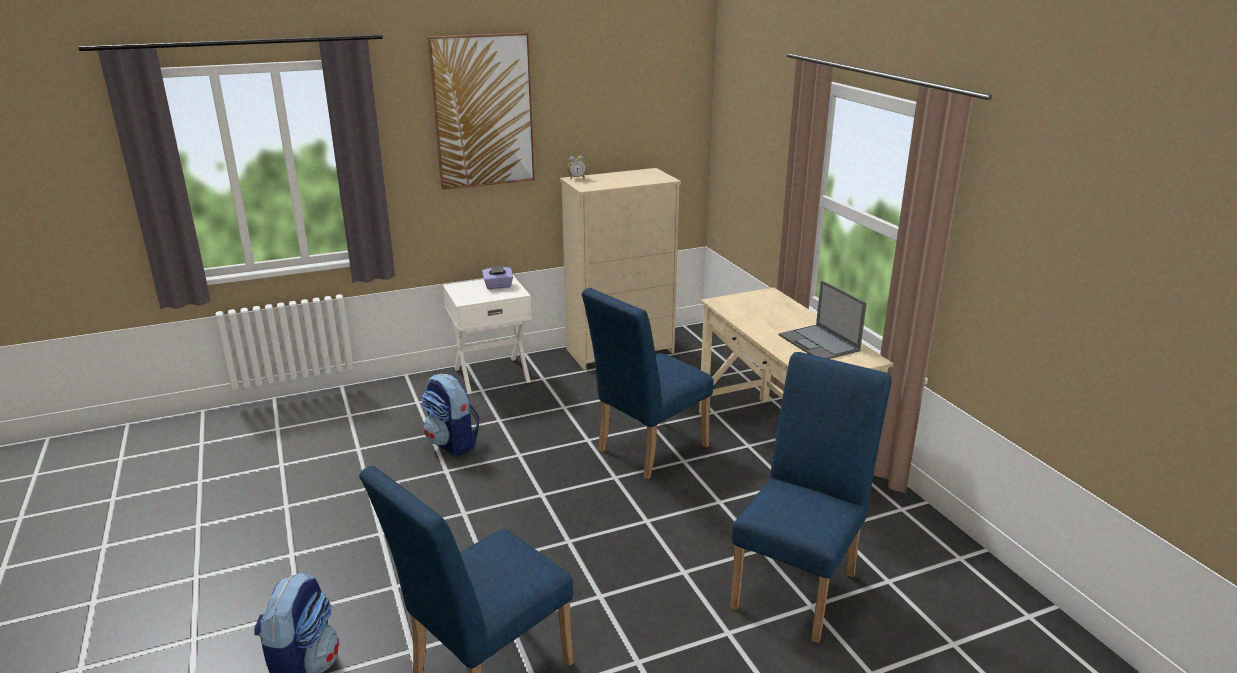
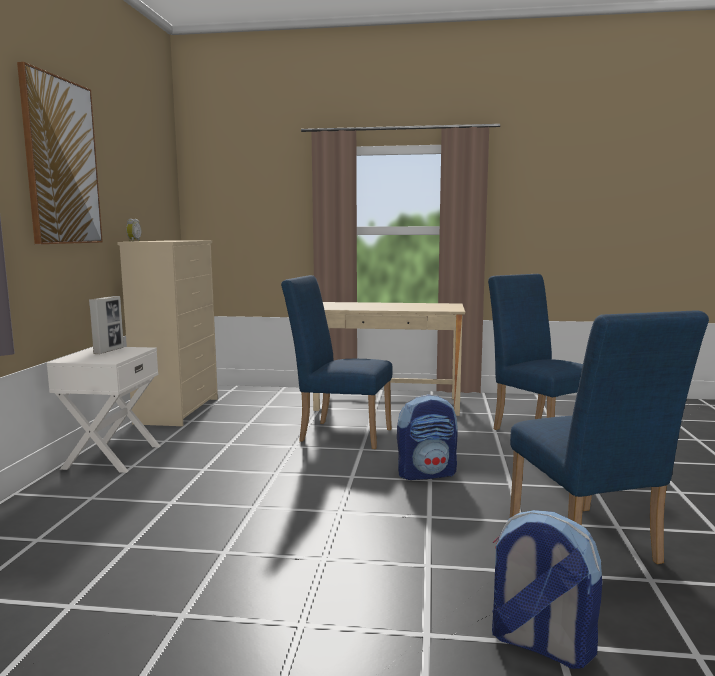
camera: 60 degrees left, 15 degrees down
backpack [421,374,480,456] -> backpack moved to [397,395,458,480]
purple tissue box [482,266,513,289] -> picture frame [89,296,124,354]
blue chair [582,288,713,480] -> blue chair turned 120 degrees clockwise [281,275,392,449]
laptop [779,280,867,359] -> none

